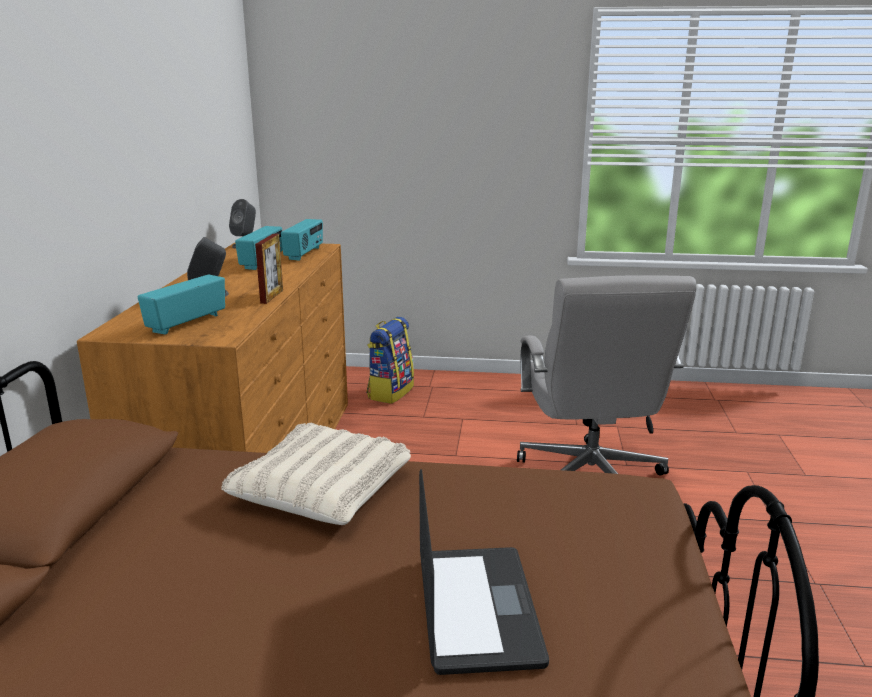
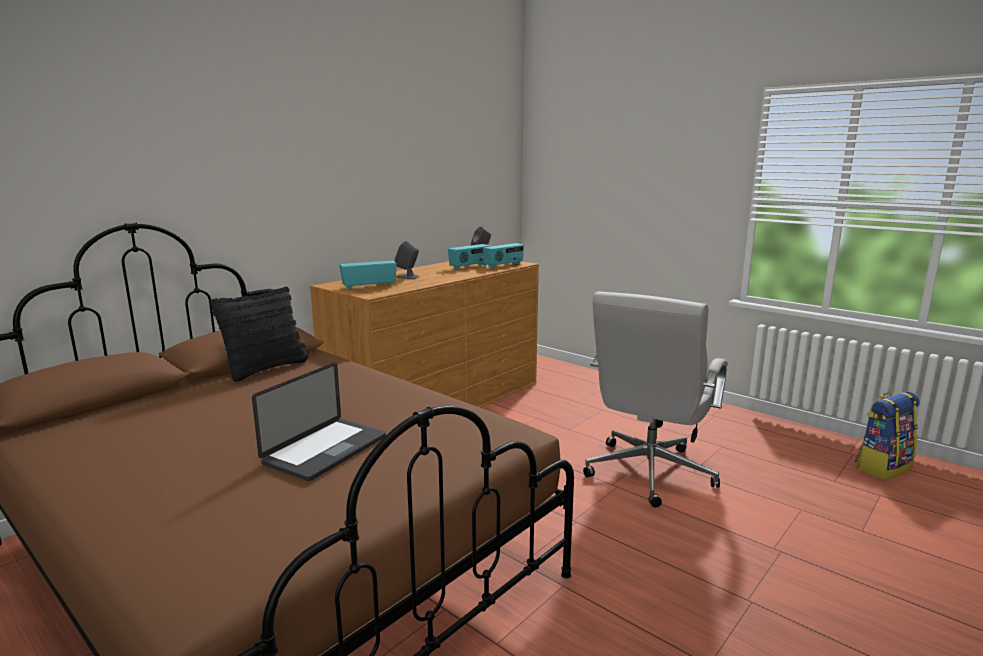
camera: 35 degrees right, 5 degrees down
beige pillow [221,423,411,525] -> none
picture frame [255,234,283,304] -> none
backpack [366,317,414,404] -> backpack moved to [855,392,919,480]
none -> black pillow [210,287,308,382]

